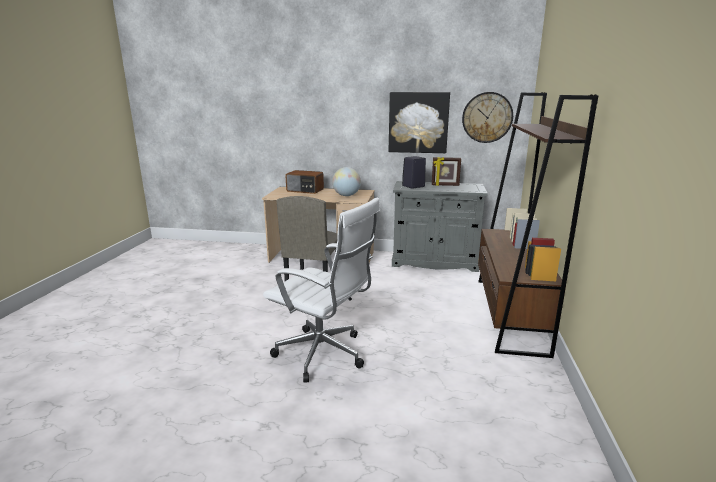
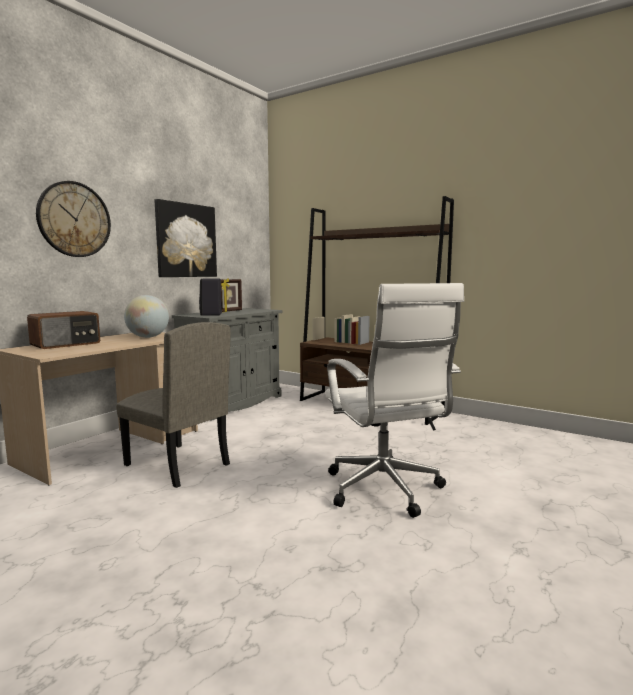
camera: 65 degrees left, 10 degrees down
white office chair [263,198,380,383] -> white office chair turned 105 degrees clockwise [325,283,464,518]
wall clock [462,92,513,143] -> wall clock moved to [36,181,111,257]

